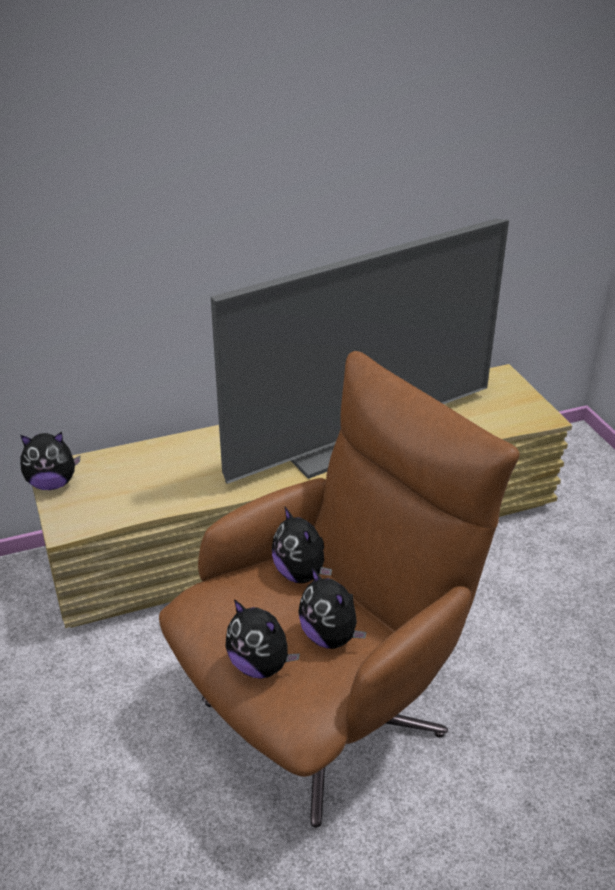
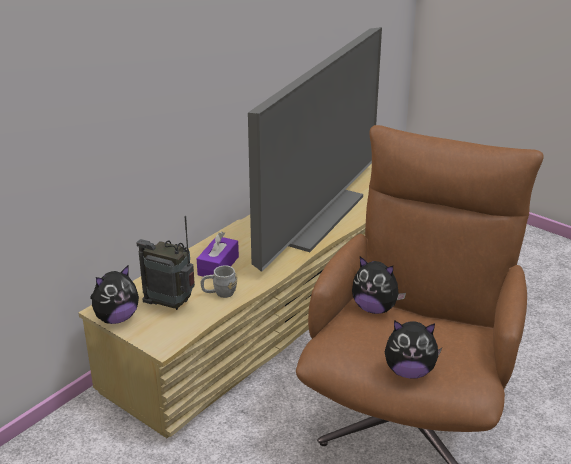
camera: 30 degrees left, 5 degrees down
plush toy [298,568,367,649] -> none
none -> radio [136,216,195,310]
none -> purple tissue box [197,231,239,279]
none -> grey mug [201,265,237,298]

